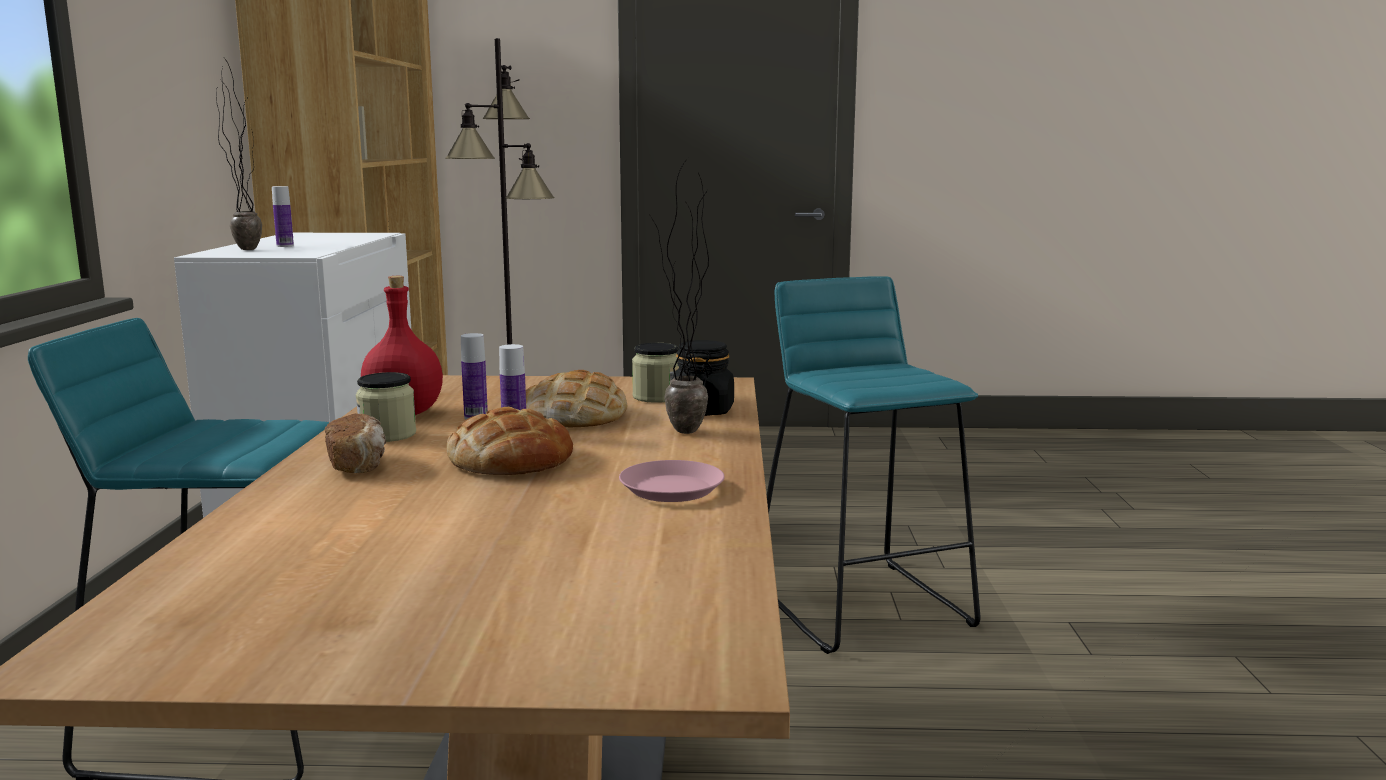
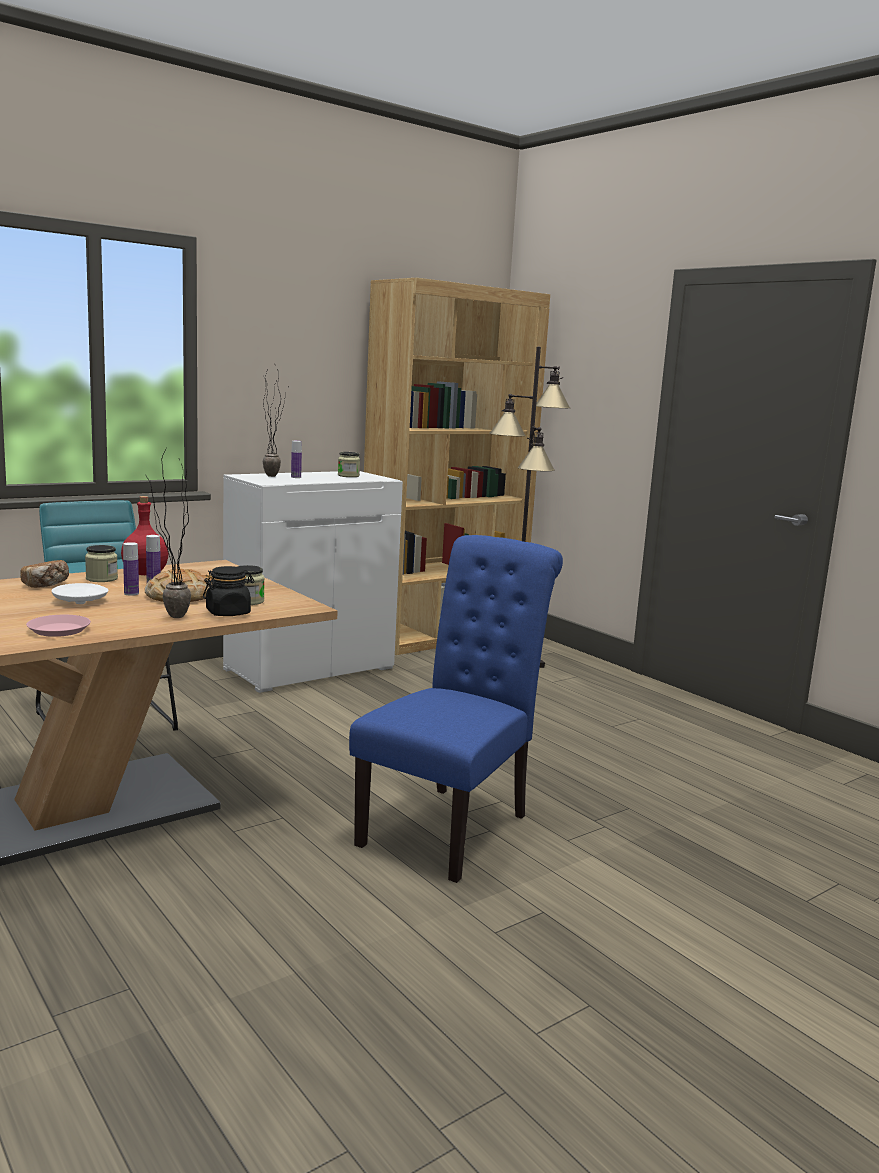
camera: 50 degrees right, 0 degrees up
bread [447,407,573,475] -> white plate [52,583,109,604]
turquoise stool [767,276,981,654] -> blue chair [349,535,563,883]
none -> jar [338,452,360,477]

